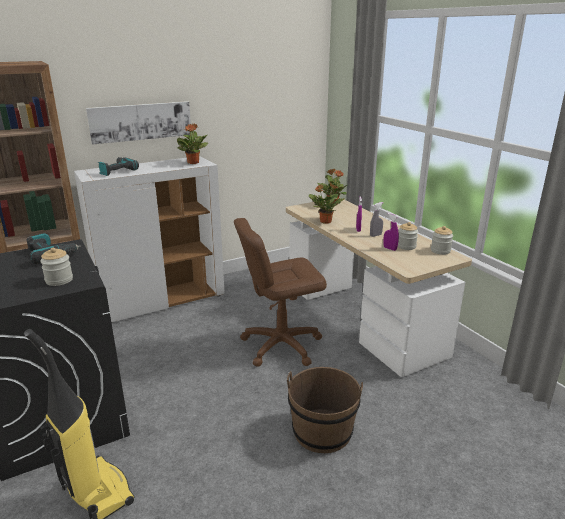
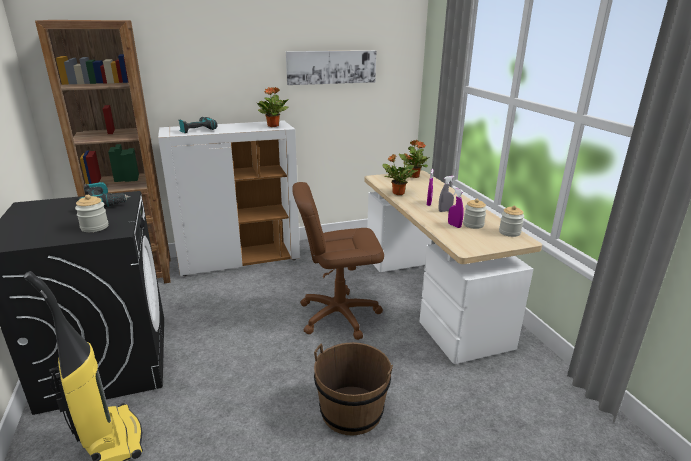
camera: 10 degrees right, 0 degrees up
picture [86,101,191,145] -> picture moved to [286,50,376,85]

